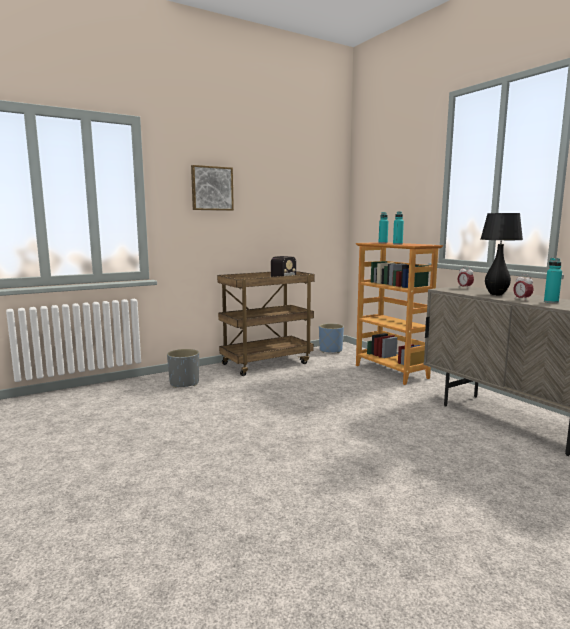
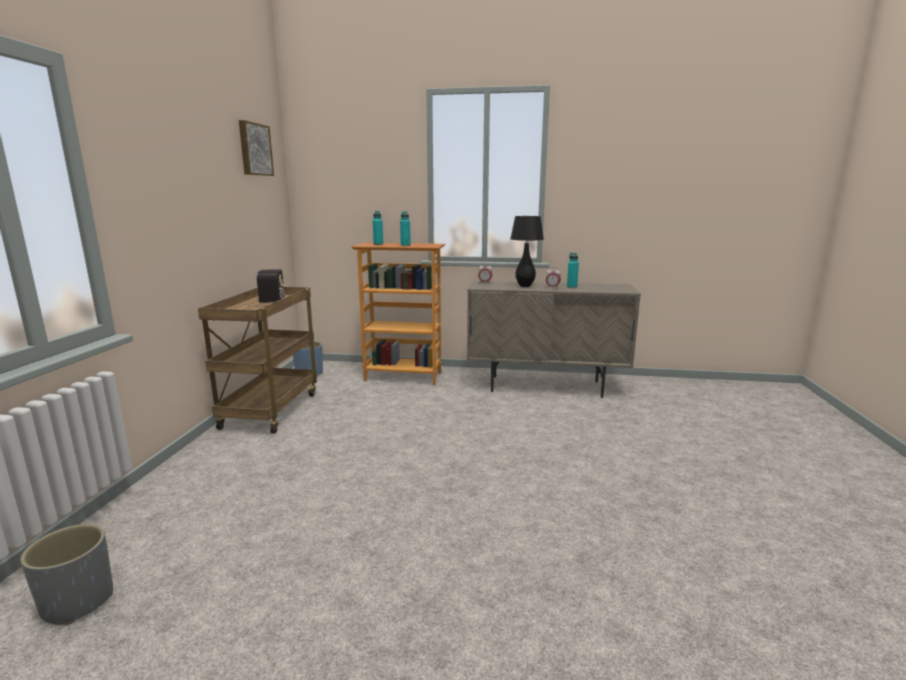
camera: 50 degrees left, 5 degrees up
grey planter [167,349,199,388] -> grey planter moved to [20,524,113,625]
picture [191,165,234,211] -> picture moved to [239,120,274,176]

